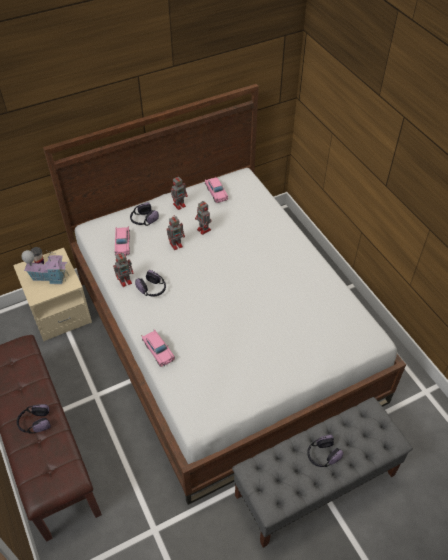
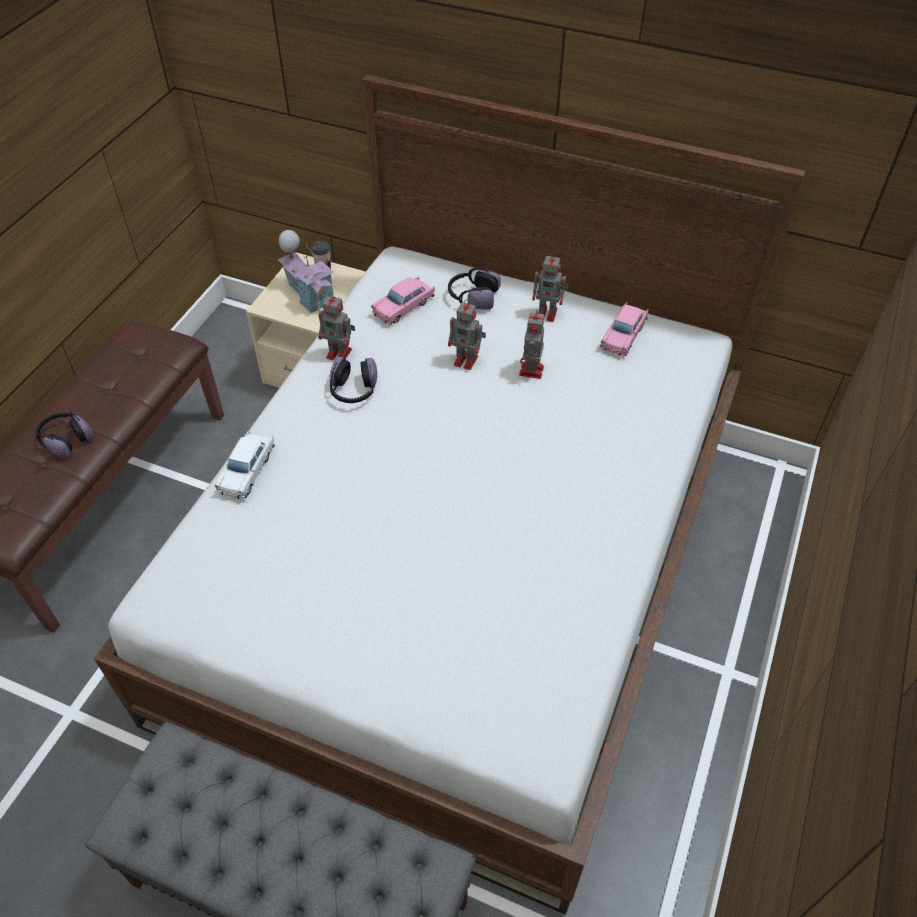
camera: 50 degrees right, 0 degrees up
pink toy car [142,329,175,367] -> white toy car [215,431,275,499]
headphones [307,434,343,467] -> none

